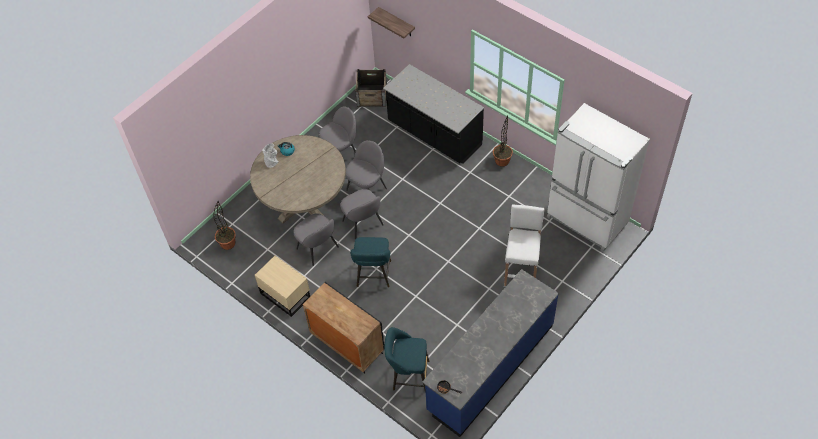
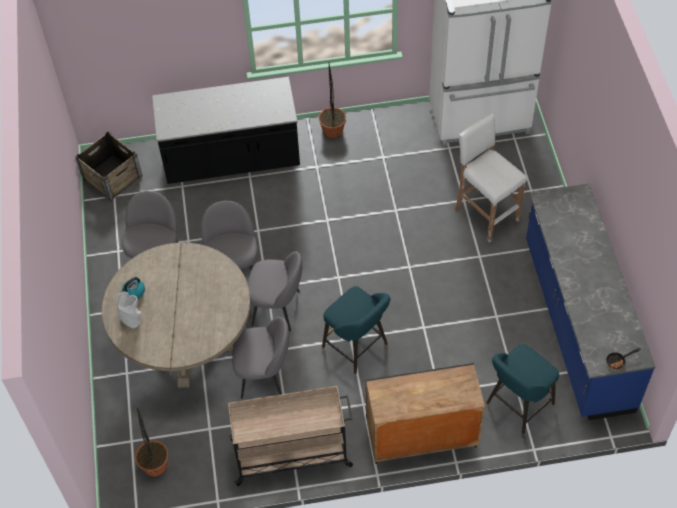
camera: 50 degrees left, 0 degrees up
beige nightstand [255,256,310,317] -> beige cart [228,386,353,486]
shelf [368,7,415,38] -> none

